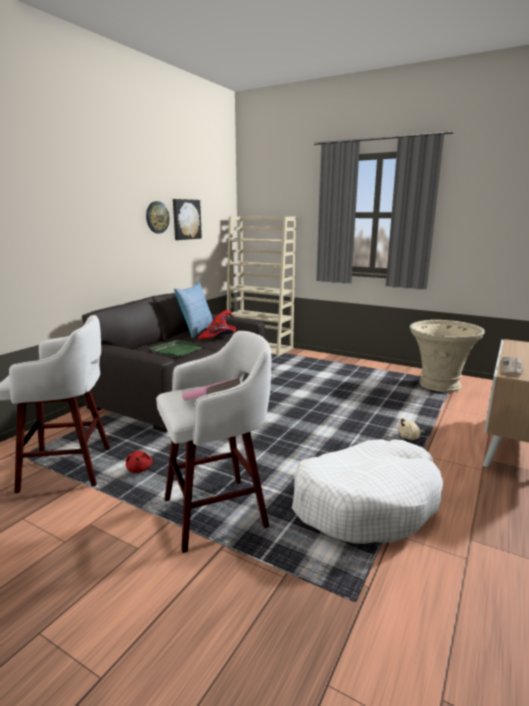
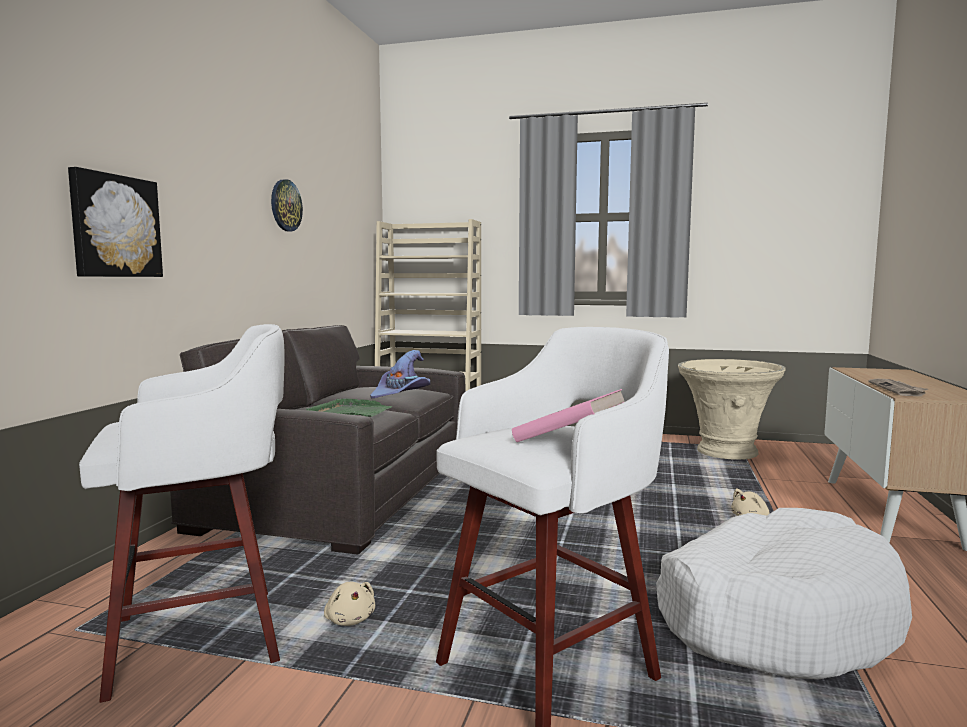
camera: 15 degrees left, 10 degrees down
red plush toy [126,451,152,473] -> beige plush toy [324,582,375,626]
picture [173,199,202,240] -> picture moved to [68,167,163,277]
pillow [174,282,213,339] -> none
red hat [198,310,236,339] -> purple hat [370,350,431,398]

